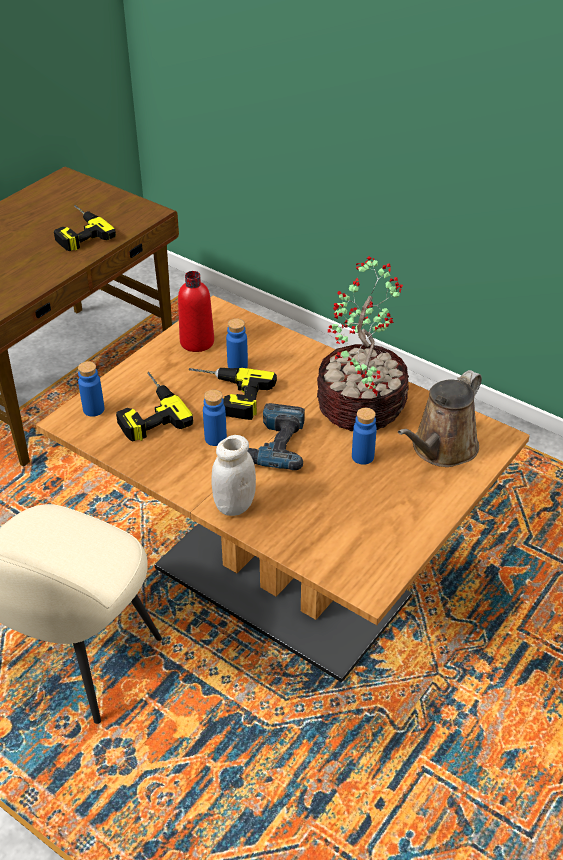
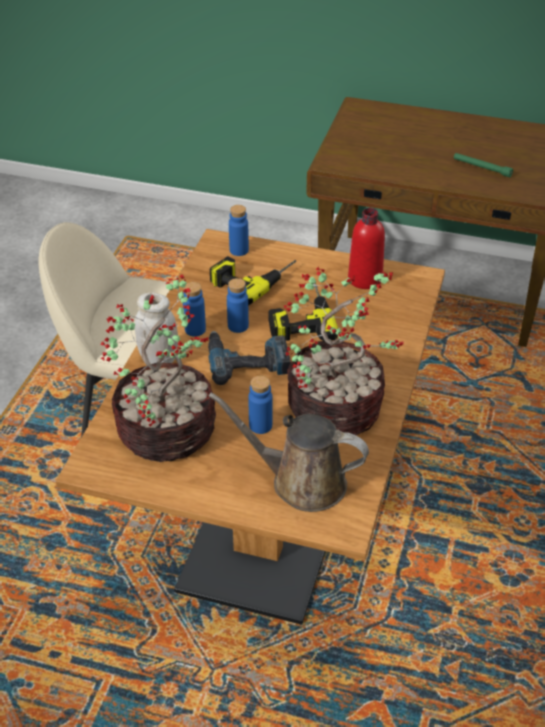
camera: 70 degrees right, 0 degrees up
power drill [54,205,116,251] -> green flashlight [454,153,513,177]
blue bottle [226,319,248,368] -> blue bottle moved to [183,282,206,336]
none -> potted plant [100,274,216,462]

